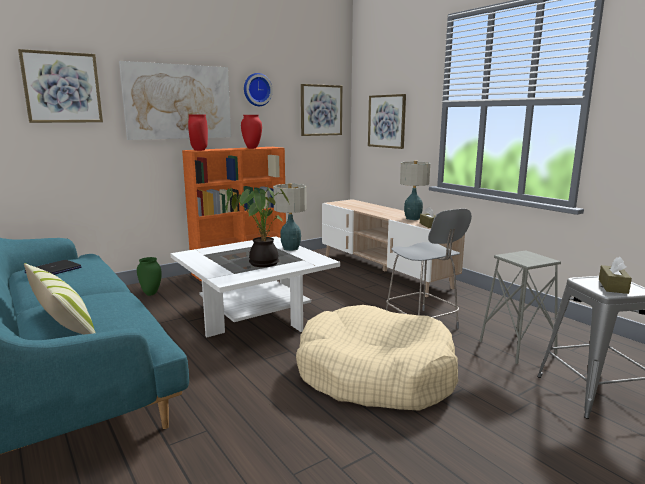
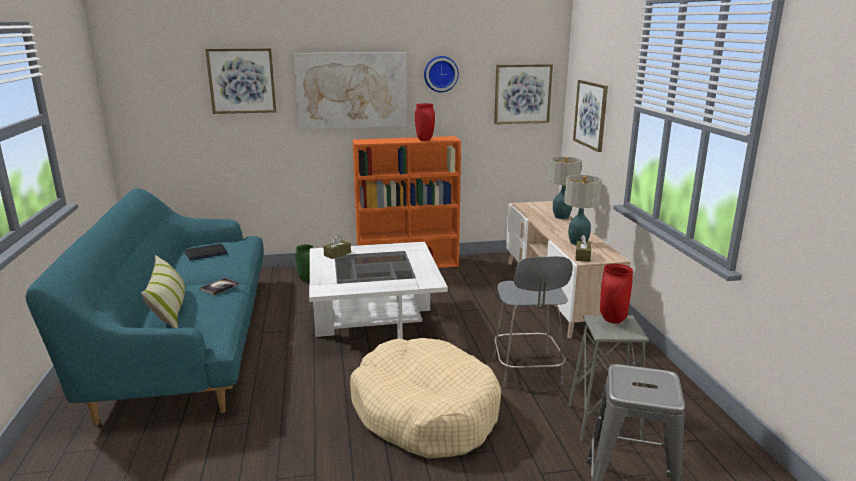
camera: 25 degrees right, 5 degrees up
red vase [188,114,208,151] -> red vase moved to [600,264,633,324]
potted plant [225,185,289,267] -> none
table lamp [273,183,307,251] -> table lamp moved to [549,157,582,219]
brown tissue box [599,257,632,294] -> brown tissue box moved to [323,235,351,259]
none -> book [200,278,239,295]

